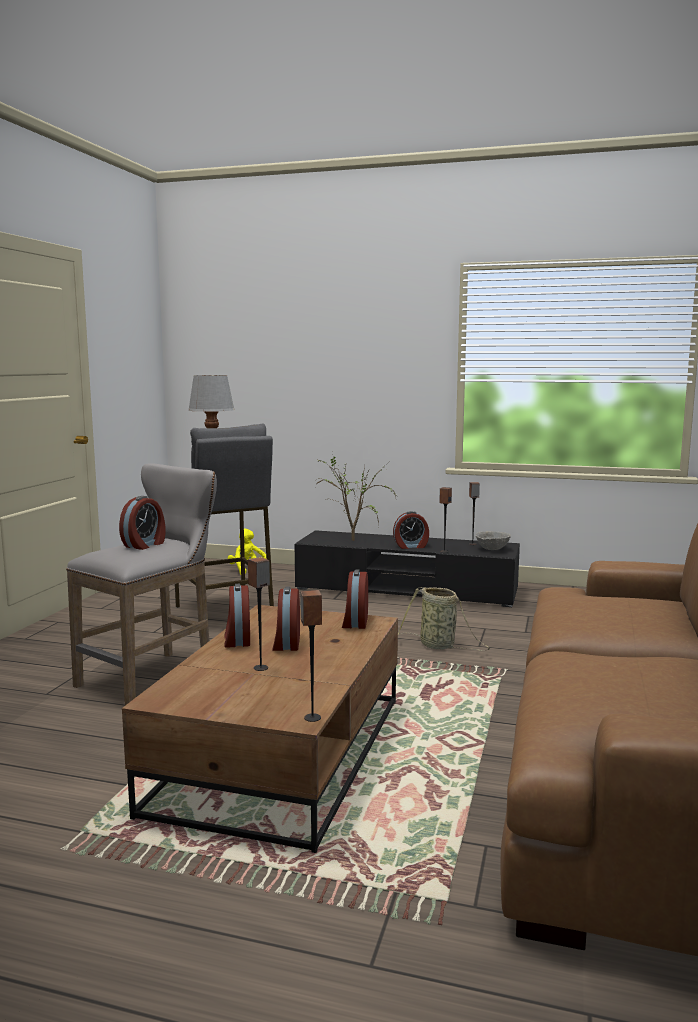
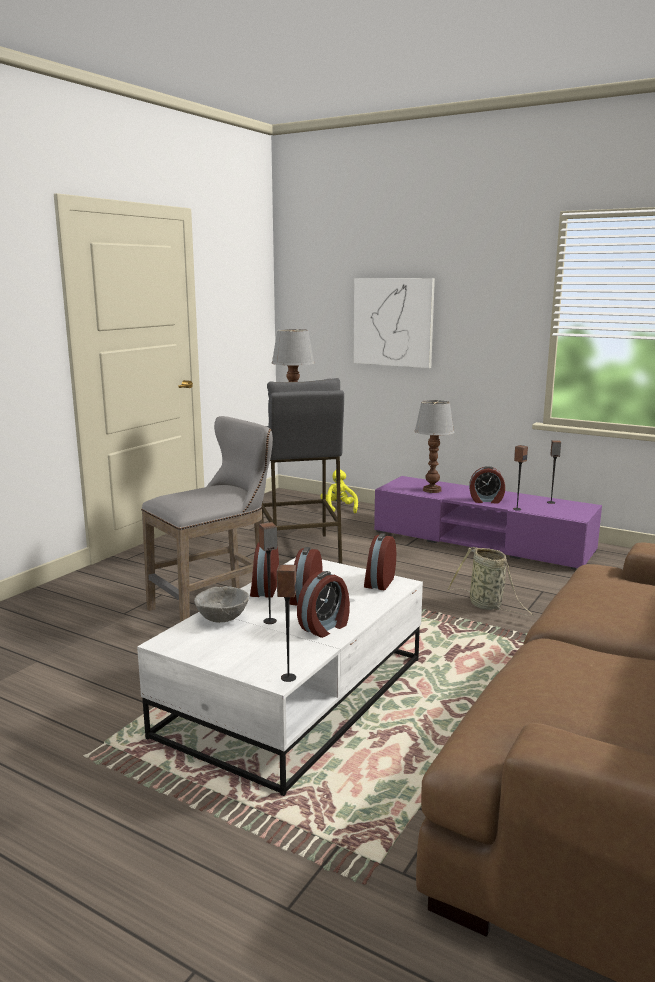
camera: 15 degrees right, 5 degrees up
alarm clock [119,496,166,550] -> alarm clock moved to [297,571,350,638]
brown coffee table [122,605,398,853] -> white coffee table [137,558,423,796]
black tv stand [295,530,520,607] -> purple tv stand [374,476,602,570]
potted plant [316,457,397,541] -> table lamp [415,400,454,493]
grey bowl [476,531,511,550] -> grey bowl moved to [194,586,249,623]
none -> picture [353,278,435,368]

